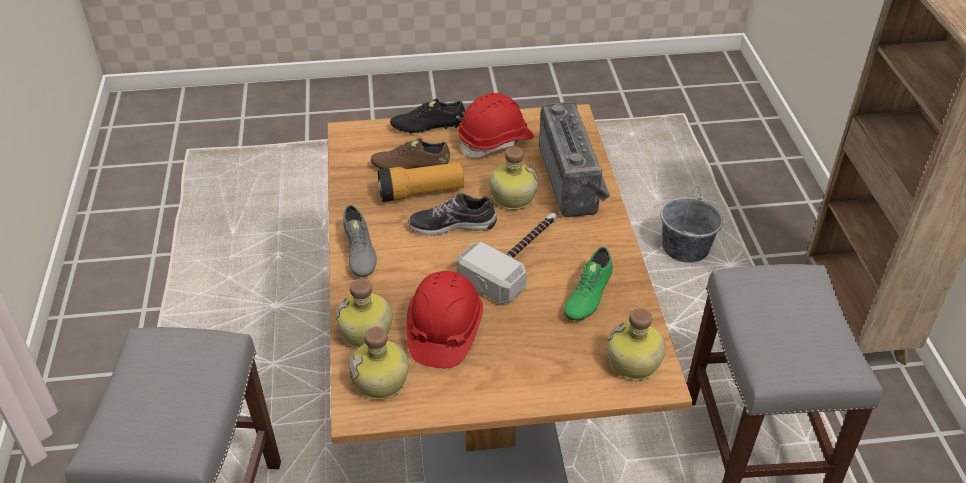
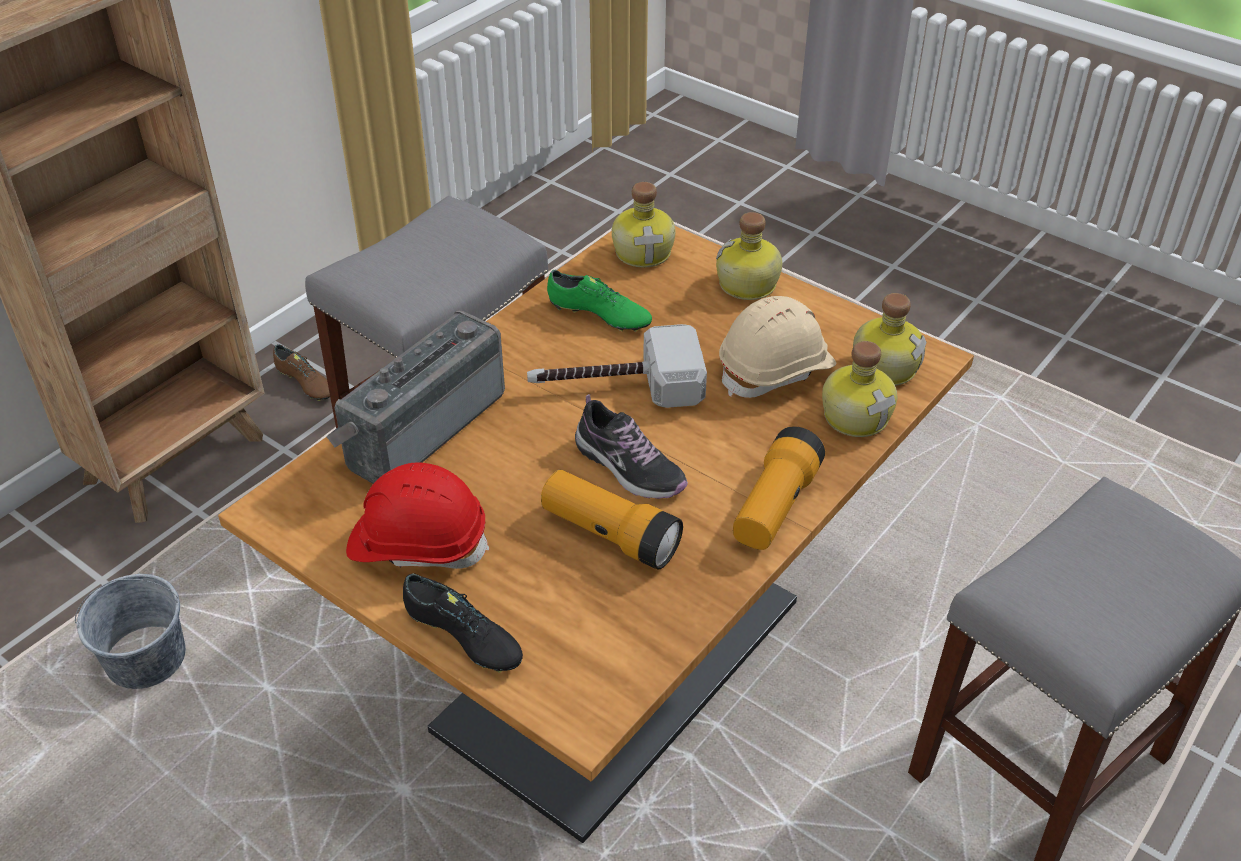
camera: 135 degrees left, 0 degrees up
grey shoe [343,205,377,277] -> flashlight [733,426,825,550]
brown shoe [371,138,450,169] -> brown shoe moved to [273,344,330,401]
red hard hat [406,271,483,368] -> beige hard hat [719,296,836,398]
bottle [489,147,538,210] -> bottle moved to [716,212,782,300]
green shoe [564,247,613,320] -> green shoe turned 45 degrees clockwise [547,269,652,332]

